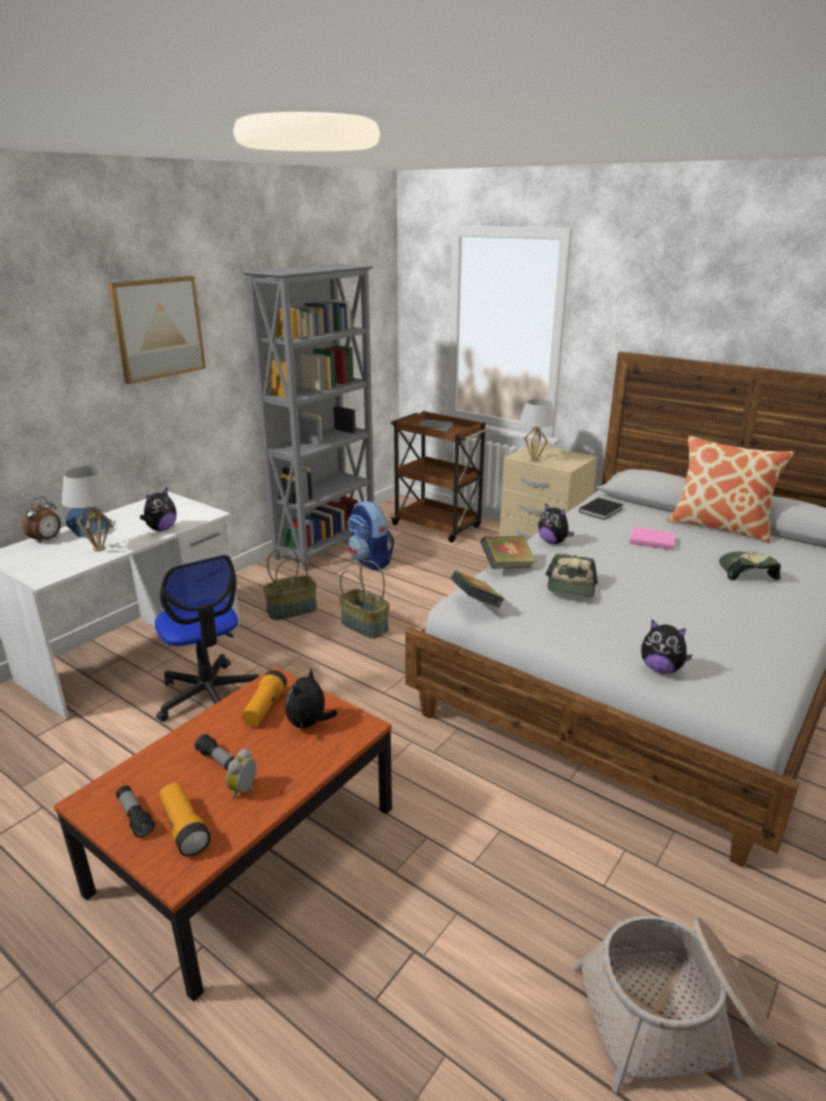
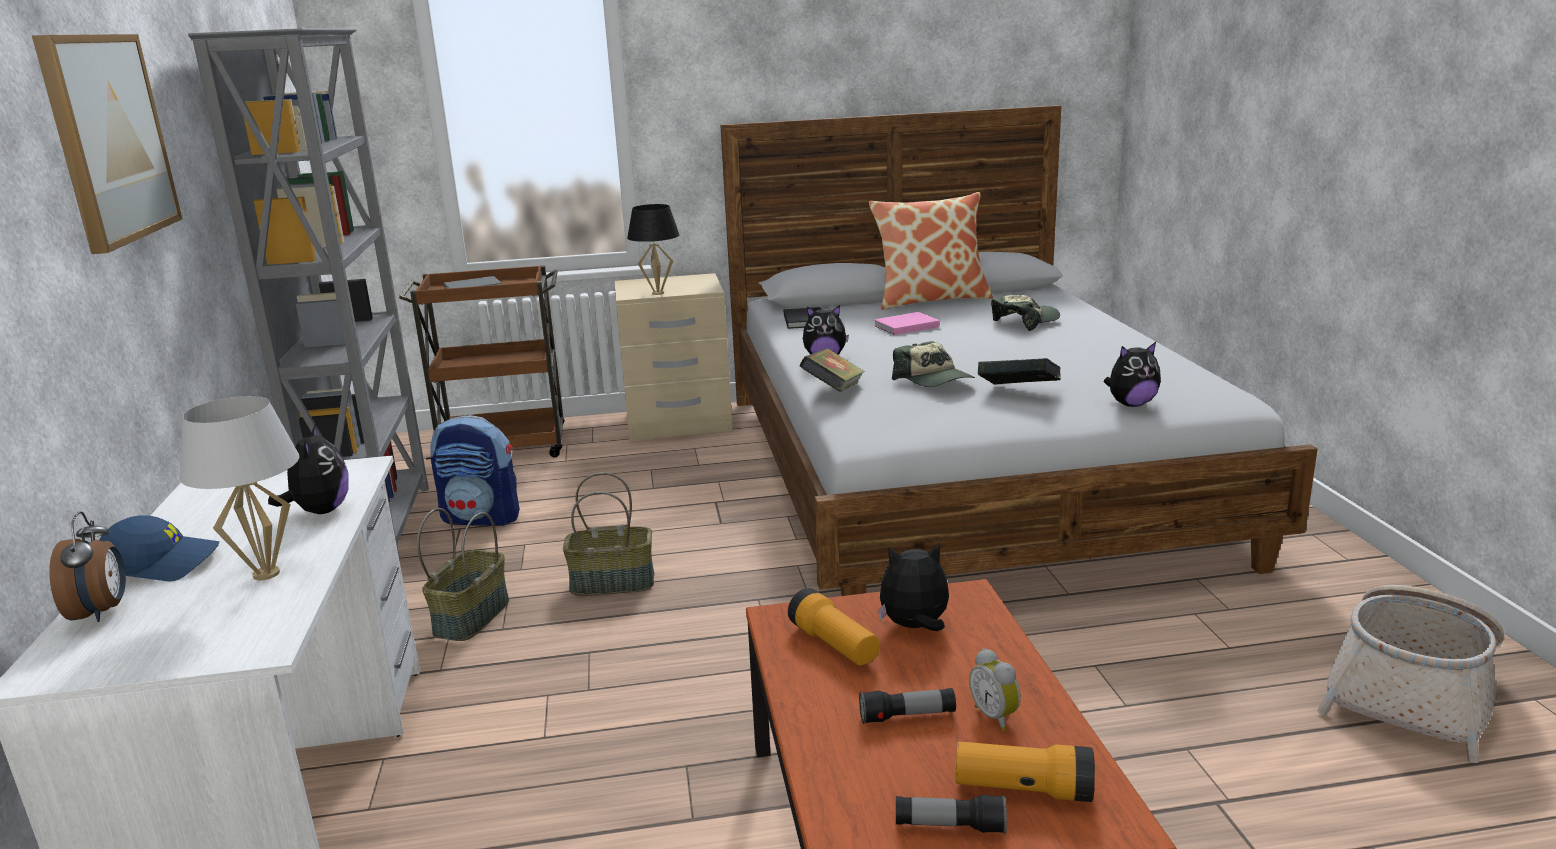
camera: 45 degrees left, 5 degrees down
office chair [155,555,259,722] -> none
plush toy [285,669,338,730] -> plush toy turned 105 degrees clockwise [878,543,949,631]
book [451,571,504,608] -> book moved to [978,358,1061,385]
white table lamp [519,399,556,462] -> black table lamp [627,204,679,295]
cap [719,551,781,580] -> cap turned 105 degrees clockwise [991,295,1060,331]

